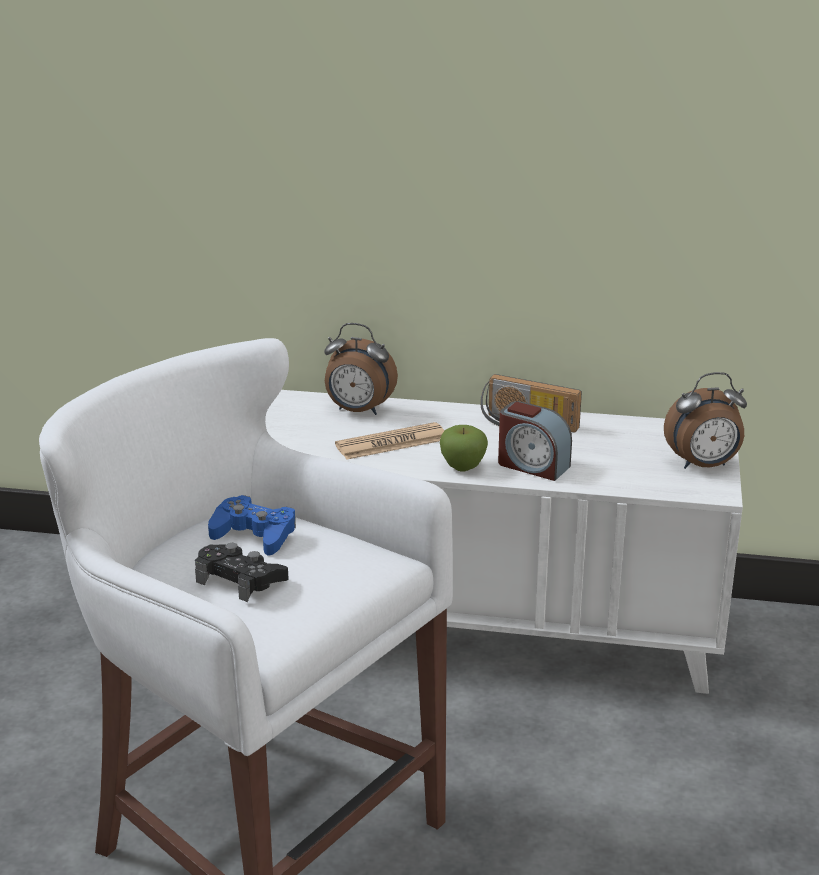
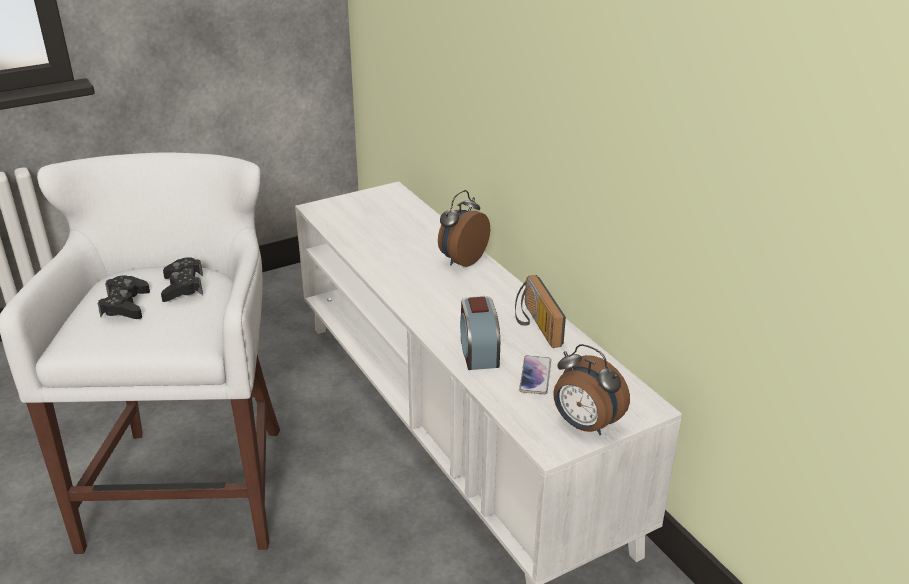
camera: 50 degrees right, 5 degrees up
blue game controller [208,495,296,556] -> black game controller [161,257,203,302]
alarm clock [324,323,398,415] -> alarm clock turned 60 degrees clockwise [438,190,490,267]
newspaper [335,422,444,460] -> none
apple [440,425,488,472] -> none
none -> phone [519,356,551,395]

